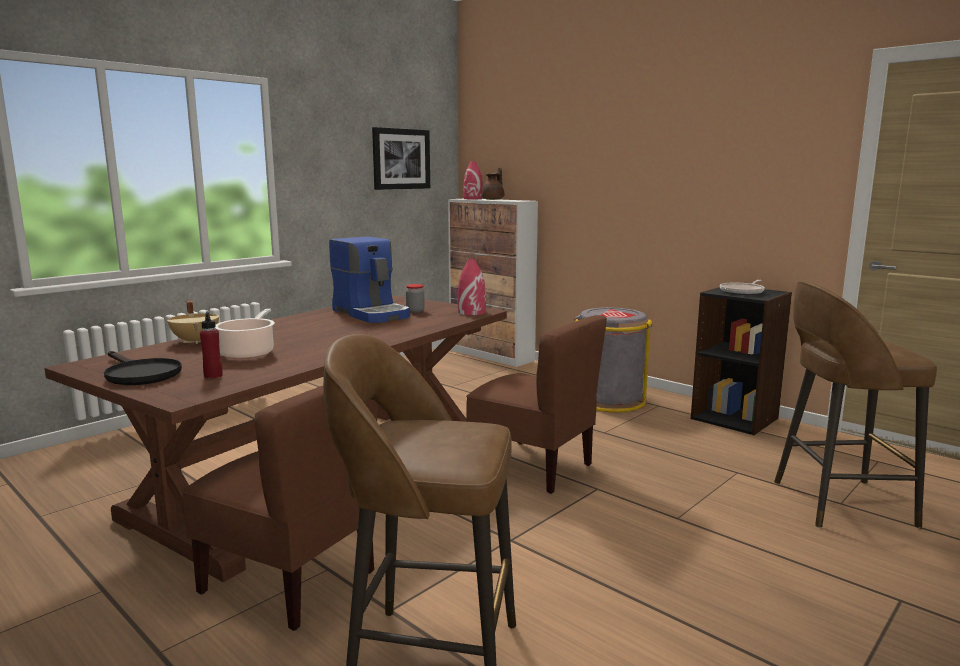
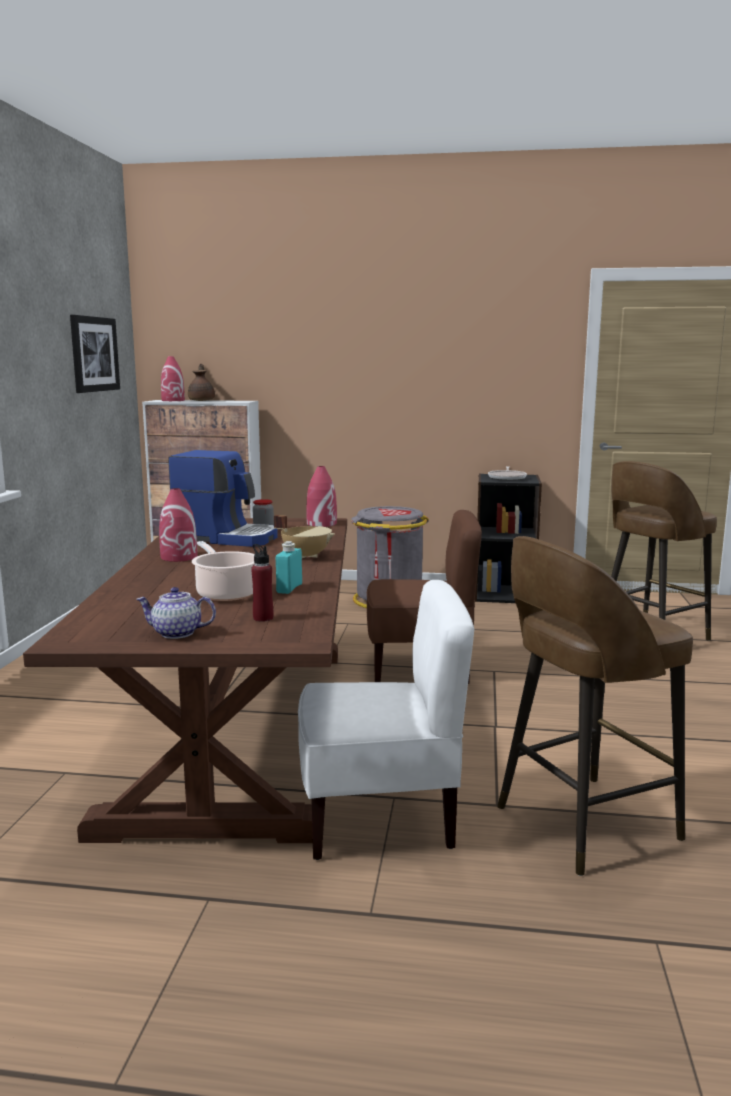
camera: 35 degrees left, 0 degrees up
black frying pan [104,351,182,385] -> teapot [136,587,216,639]
beige cooking pot [167,300,219,344] -> beige cooking pot moved to [274,515,335,558]
brown chair [181,386,379,631] -> white chair [298,580,474,860]
none -> red vase [159,488,197,562]
none -> turquoise bottle [276,541,302,594]

